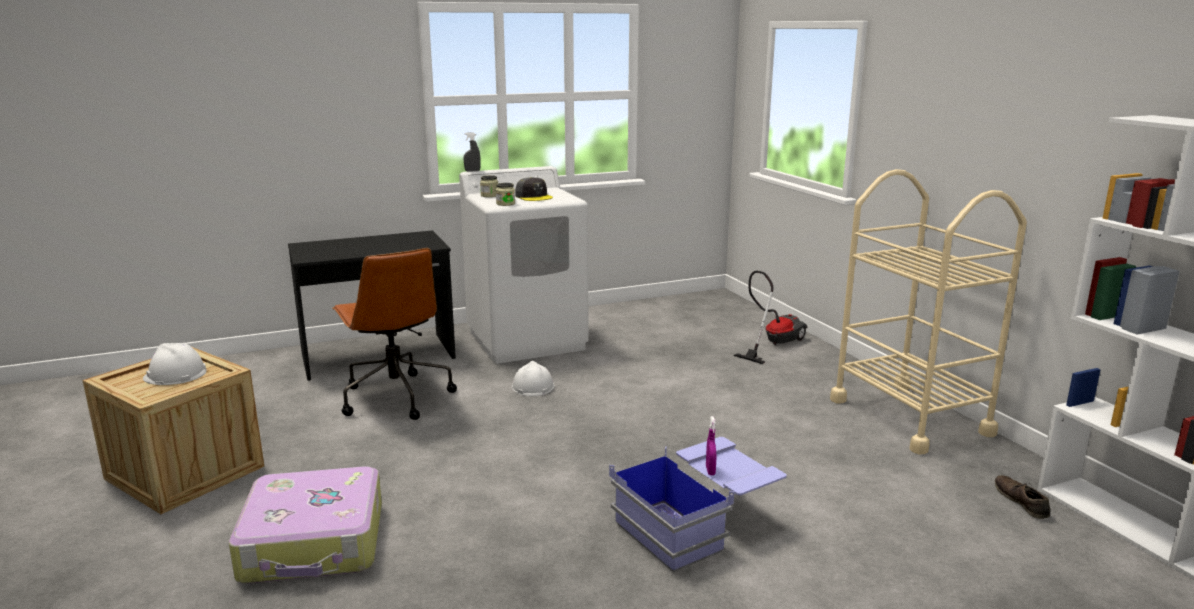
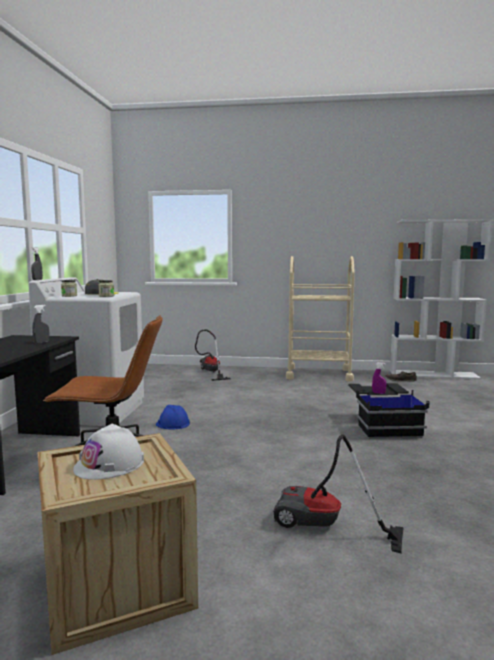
camera: 60 degrees left, 10 degrees down
suitcase [229,467,382,584] -> vacuum cleaner [273,434,404,553]
white hard hat [512,361,555,396] -> blue hard hat [156,405,190,429]
blue storage box [609,437,787,573] -> black storage box [348,383,430,439]
none -> grey spray bottle [32,305,49,344]

